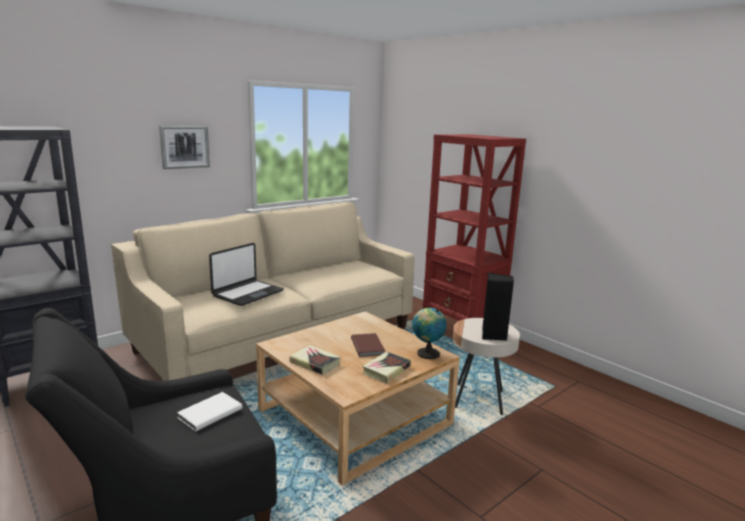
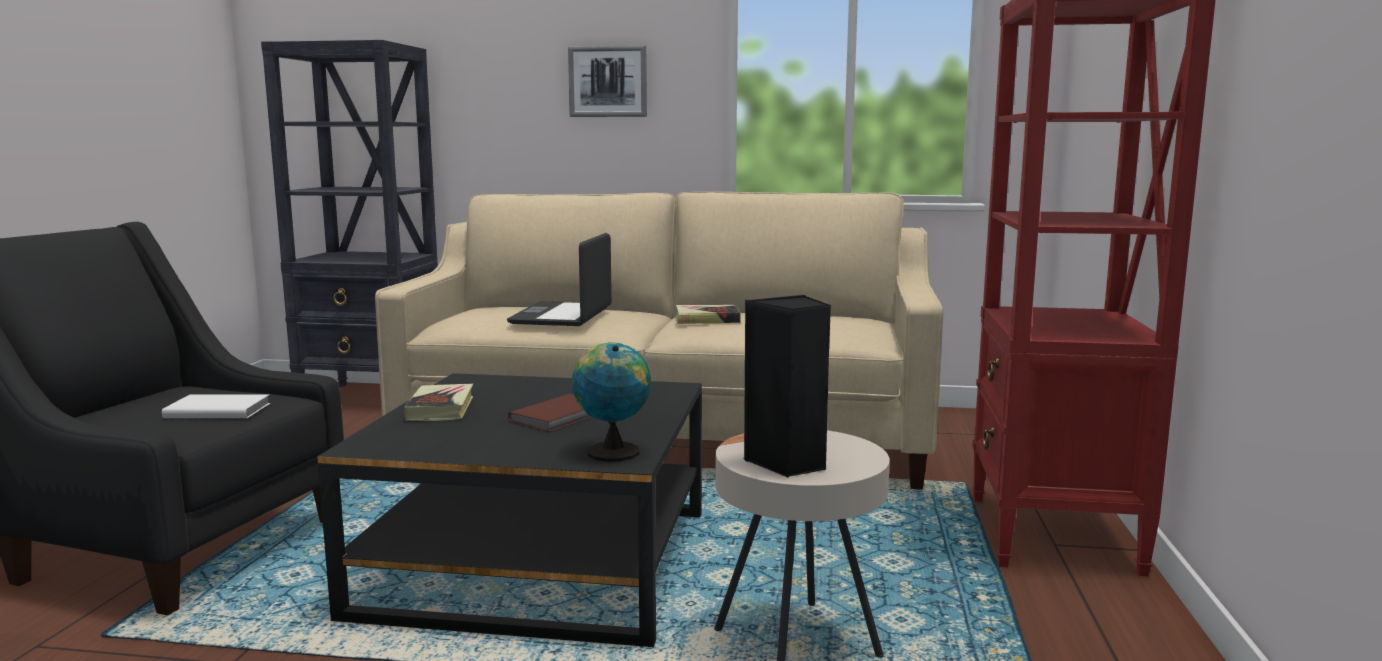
camera: 50 degrees right, 5 degrees down
laptop [209,243,284,306] -> laptop turned 105 degrees clockwise [507,233,612,326]
beige coffee table [256,311,460,485] -> black coffee table [318,373,702,647]
book [362,352,411,383] -> book moved to [675,305,741,324]

